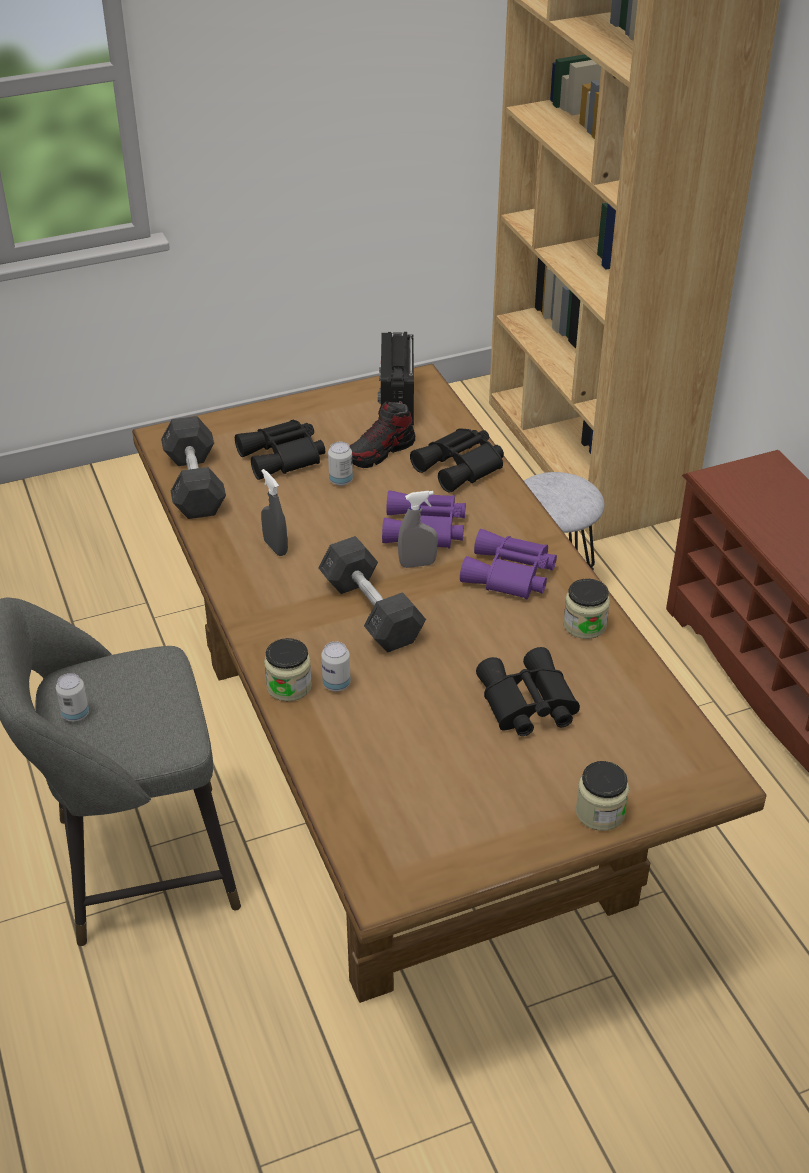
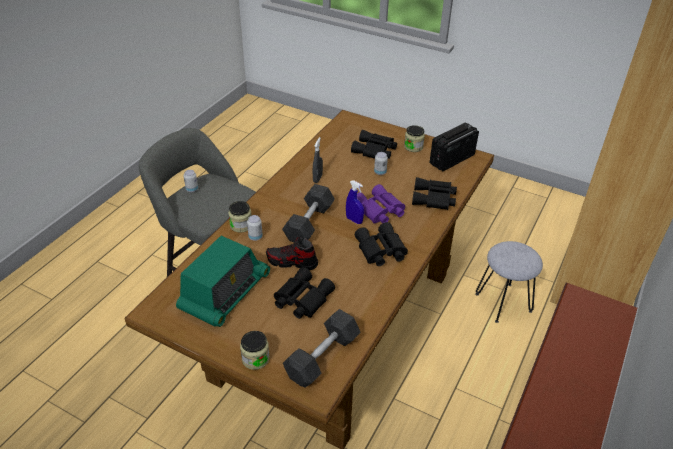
camera: 50 degrees right, 0 degrees up
grey dumbbell [161,416,226,519] -> grey dumbbell moved to [283,309,361,388]
shoe [349,401,415,468] -> shoe moved to [266,237,318,270]
grey spray bottle [398,491,438,568] -> blue spray bottle [346,180,364,224]
purple binoculars [460,529,557,599] -> black binoculars [355,222,408,266]
jar [563,579,610,639] -> jar moved to [404,125,425,152]
none -> radio [176,236,270,327]

